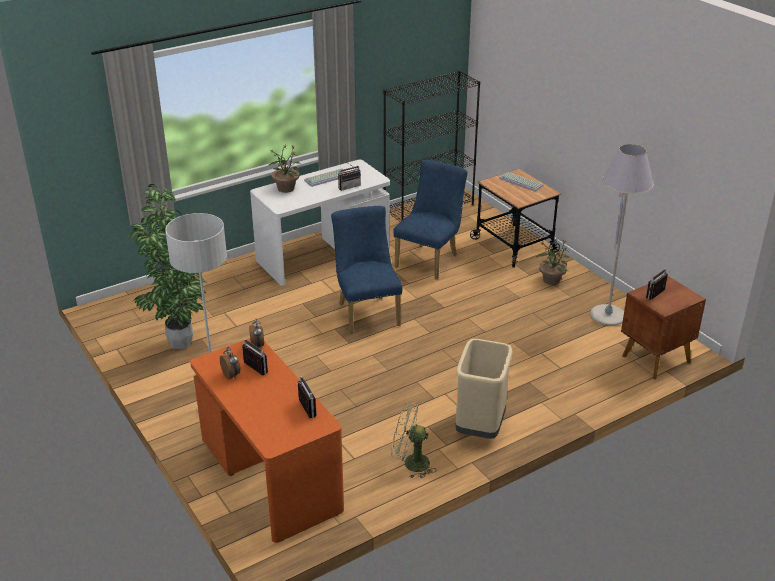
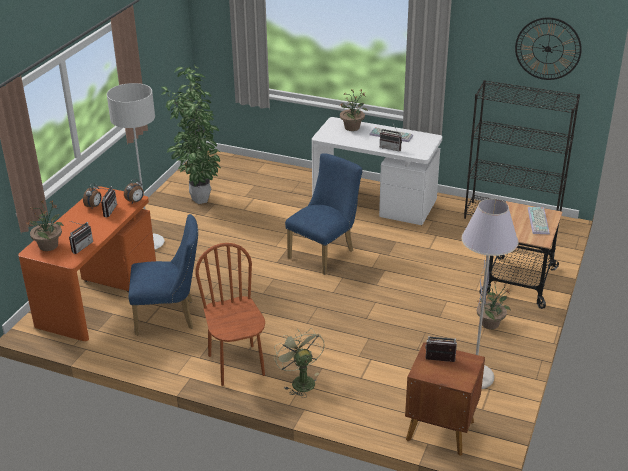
camera: 55 degrees right, 0 degrees up
green fan [391,402,435,478] -> green fan moved to [274,328,325,398]
blue chair [393,160,468,280] -> blue chair moved to [129,214,198,335]
beige trash can [455,339,513,439] -> brown chair [195,243,265,386]
none -> potted plant [26,200,64,251]
none -> wall clock [515,17,582,80]

